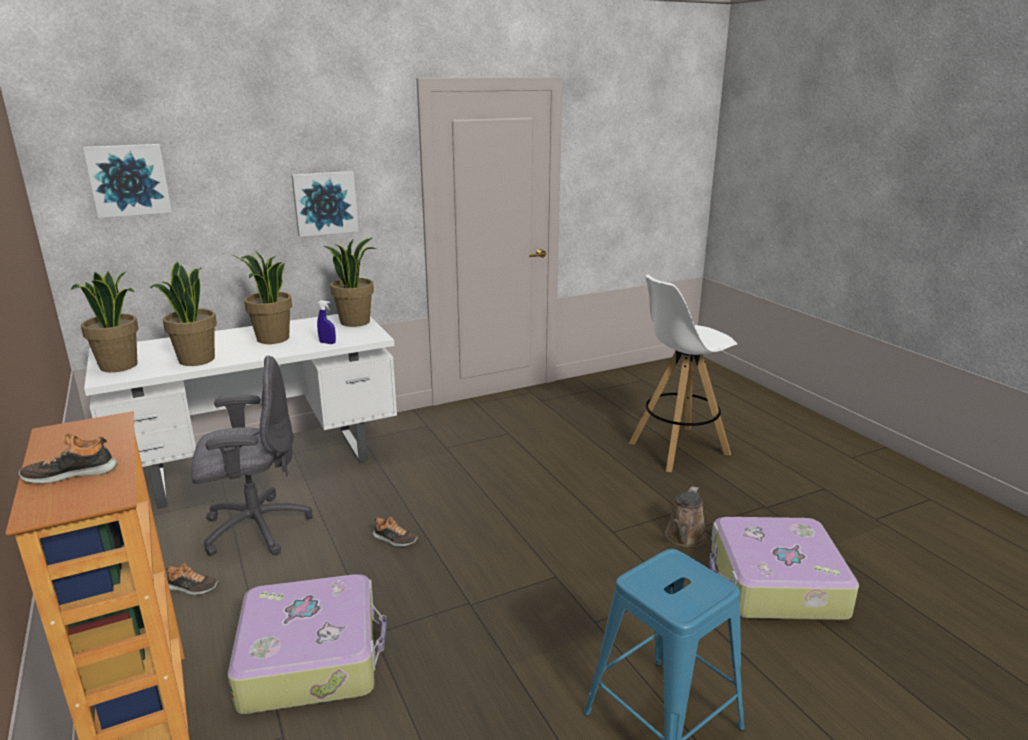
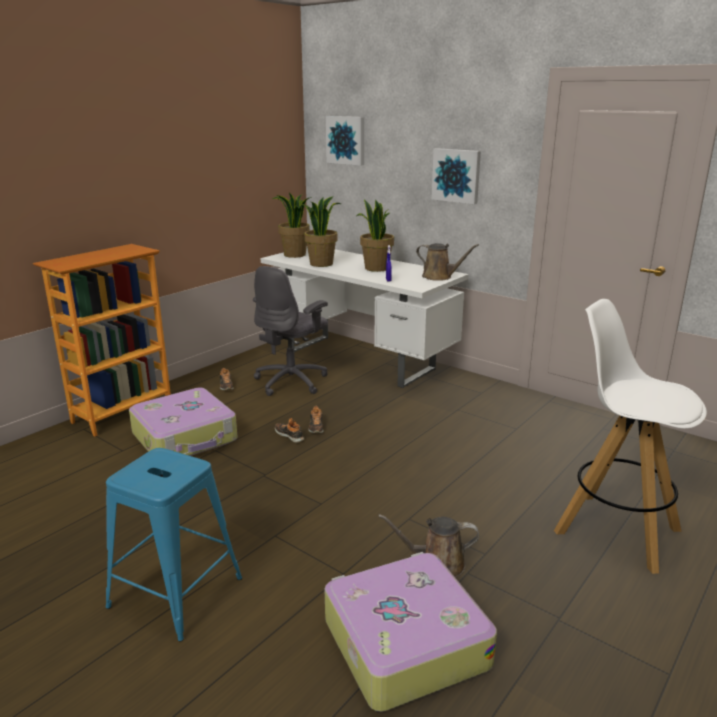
camera: 65 degrees right, 0 degrees up
shoe [19,433,117,484] -> shoe moved to [275,418,304,443]
grey office chair [191,355,313,556] -> grey office chair turned 75 degrees clockwise [253,266,328,396]
potted plant [323,238,377,327] -> brown watering can [416,243,479,281]

